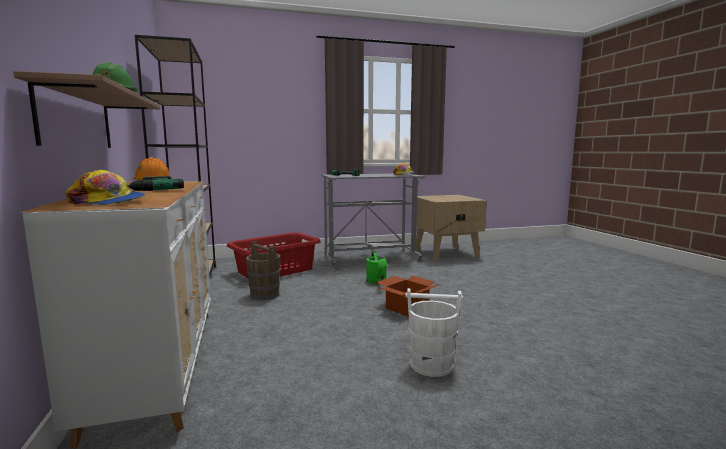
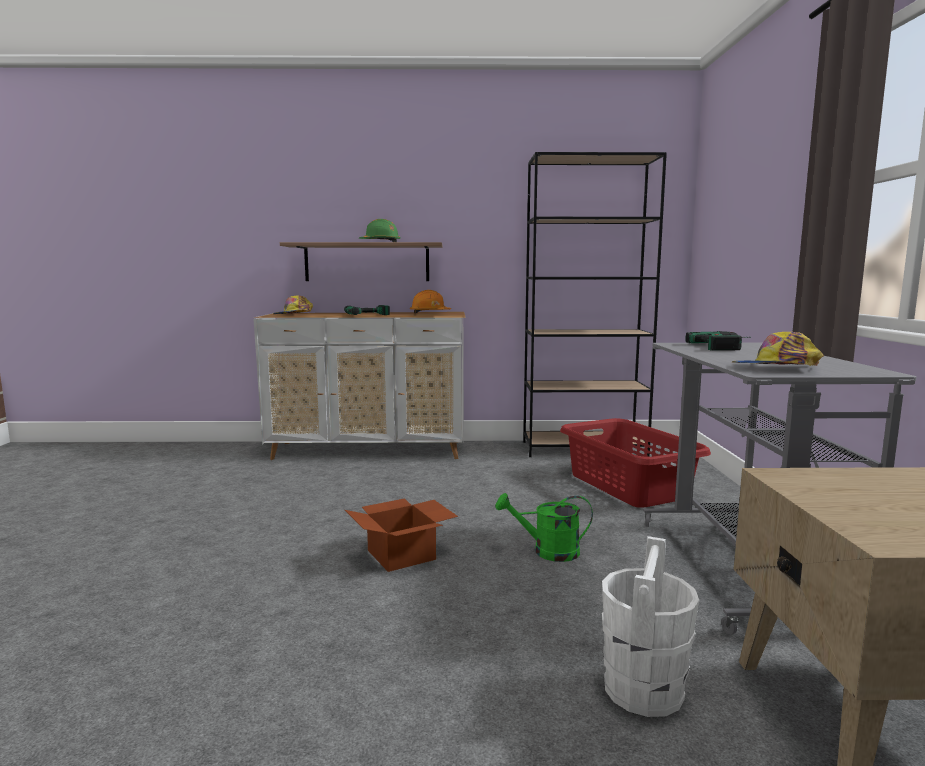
camera: 105 degrees right, 0 degrees up
brown bucket [246,241,281,300] -> none
white bucket [405,288,463,377] -> white bucket moved to [602,536,699,717]

